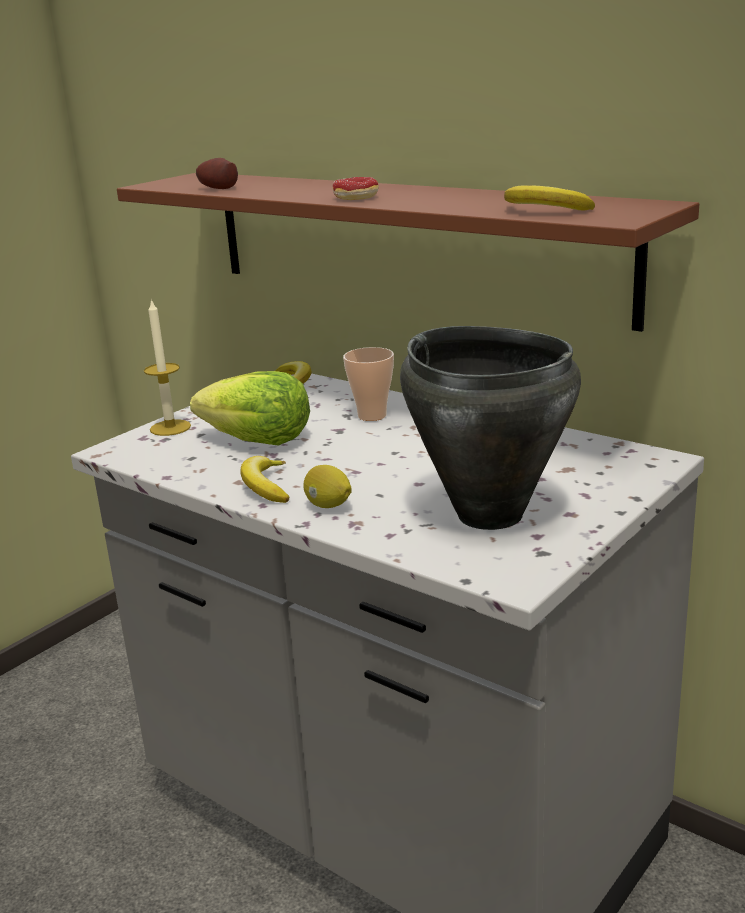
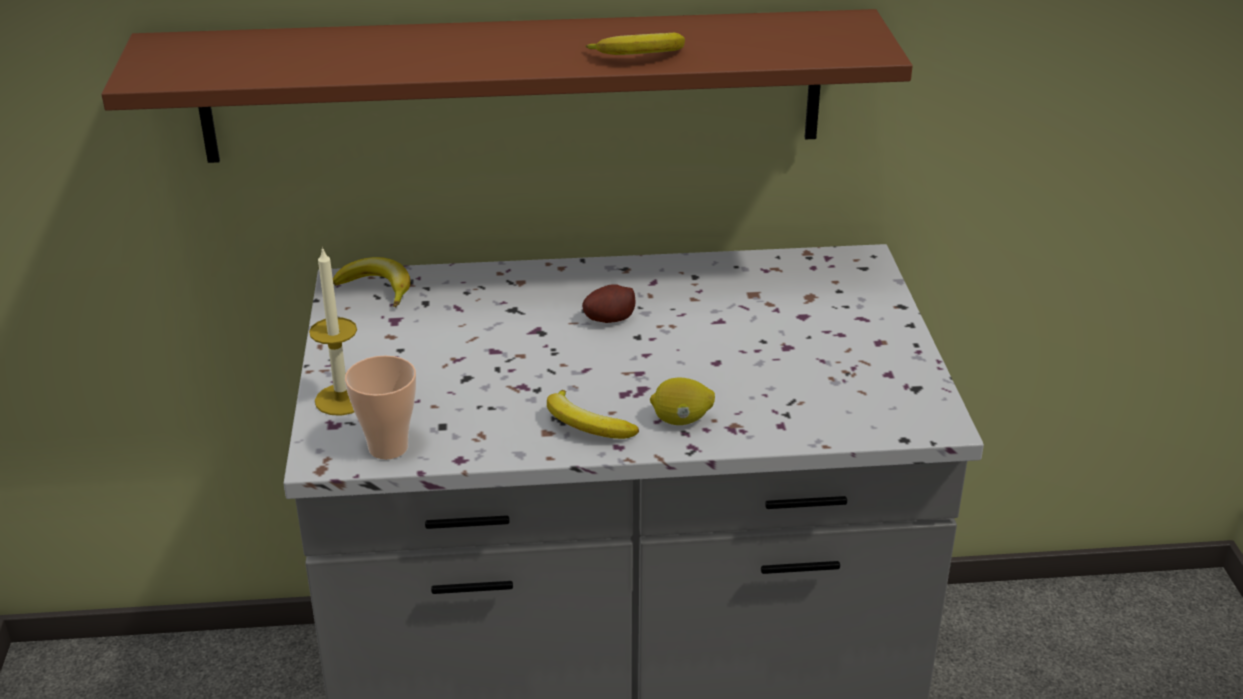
camera: 45 degrees left, 10 degrees up
lettuce [190,371,310,446] -> none
potato [196,158,238,189] -> potato moved to [582,284,636,323]
donut [333,177,379,200] -> none
cup [343,347,394,421] -> cup moved to [345,355,416,460]
black cooking pot [400,326,581,530] -> none
banana [504,185,595,210] -> banana moved to [585,33,685,55]

